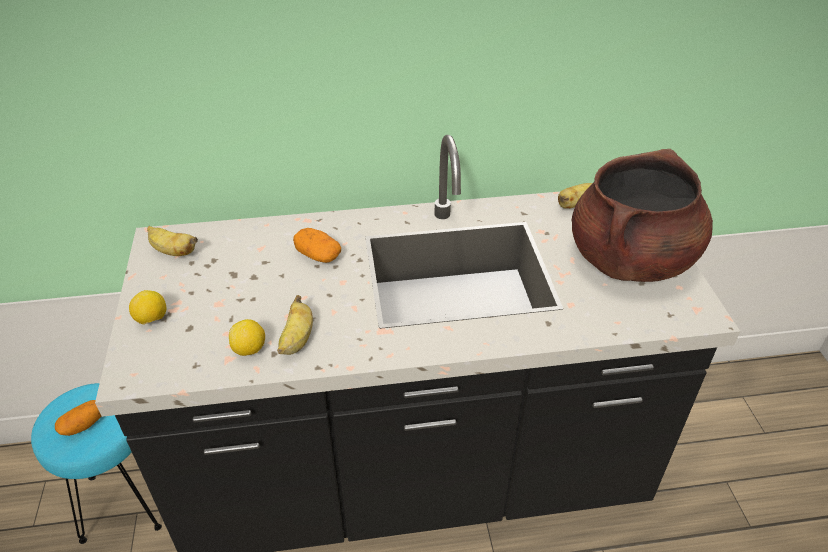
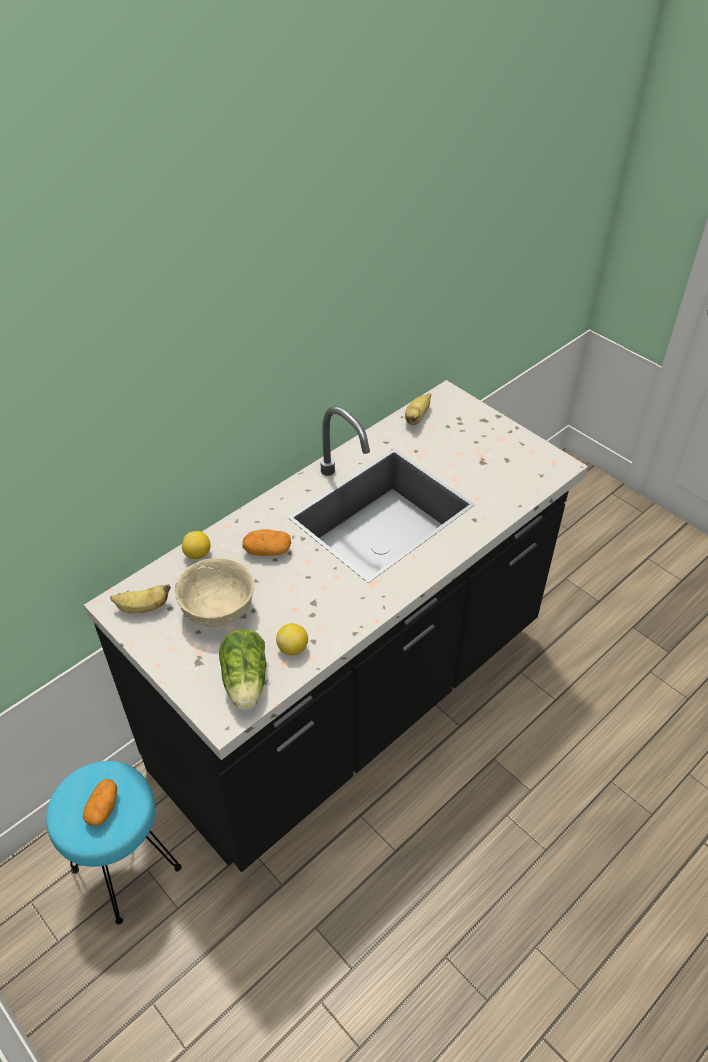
camera: 35 degrees left, 5 degrees up
lemon [129,290,166,325] -> lemon moved to [182,531,211,559]
banana [277,295,313,355] -> none
brown cooking pot [571,149,713,282] -> none
none -> beige bowl [175,558,254,627]
none -> lettuce [219,629,266,710]

